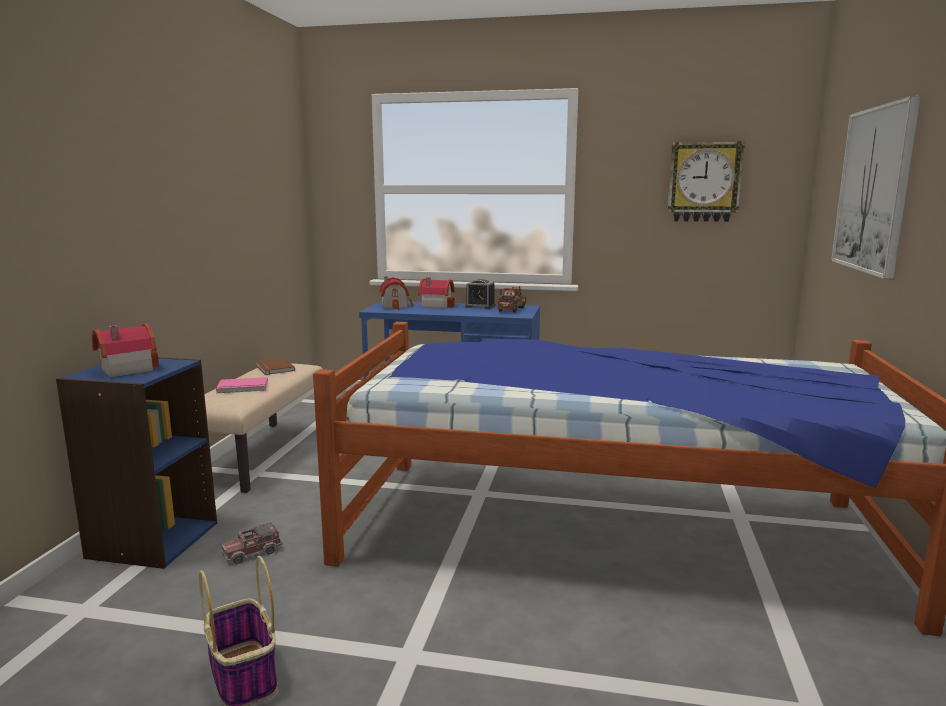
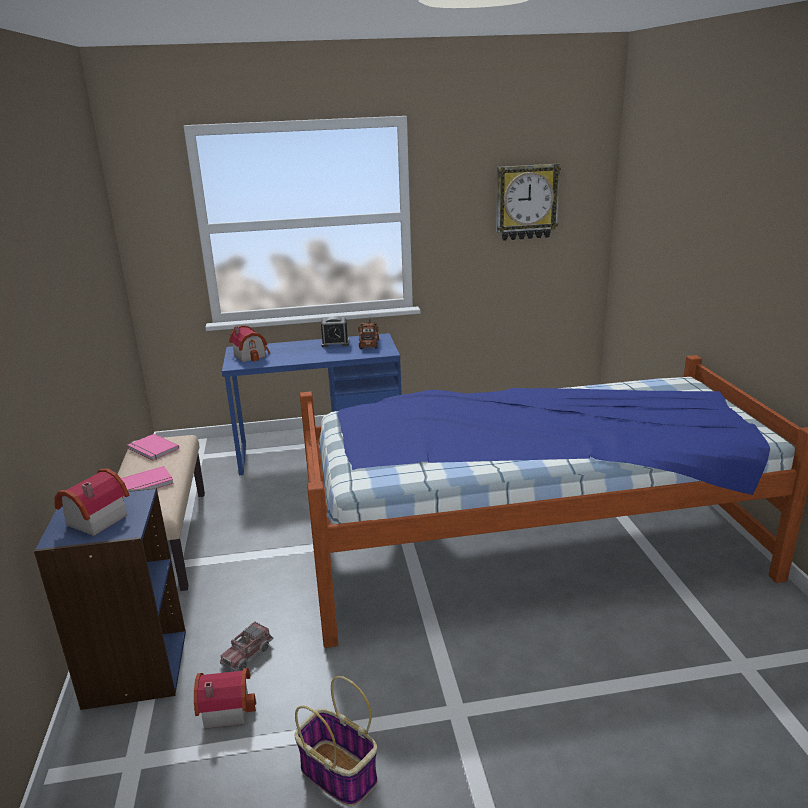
camera: 20 degrees left, 10 degrees up
brown book [255,358,295,375] -> pink book [128,434,179,461]
toy house [418,277,455,309] -> toy house moved to [194,668,256,729]
picture [831,96,921,279] -> none

